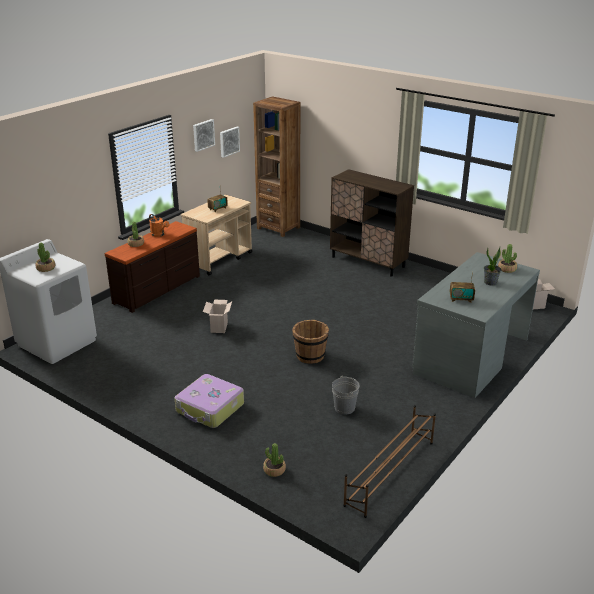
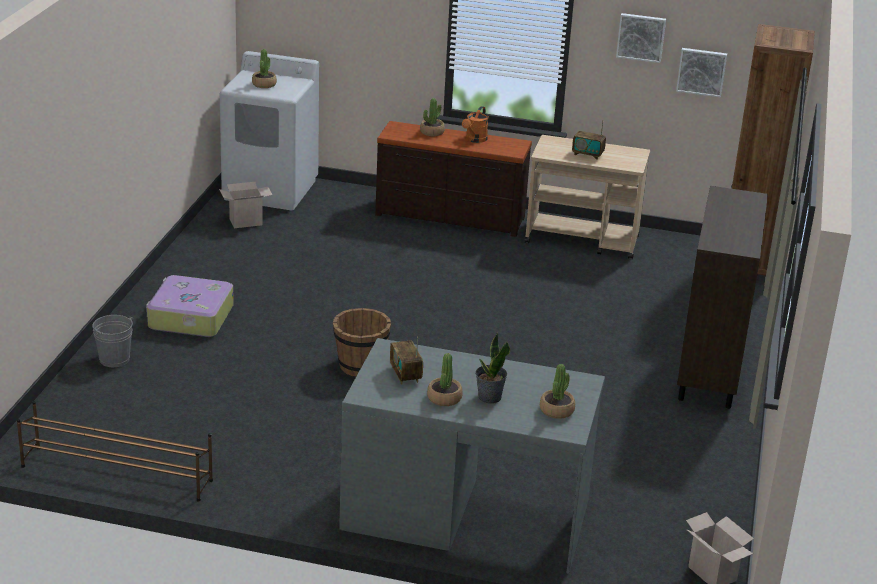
camera: 65 degrees right, 0 degrees up
cardboard box [203,300,232,333] -> cardboard box moved to [219,182,273,228]
potted plant [263,443,286,477] -> potted plant moved to [427,353,463,406]
grey bucket [332,376,360,415] -> grey bucket moved to [92,315,134,367]

